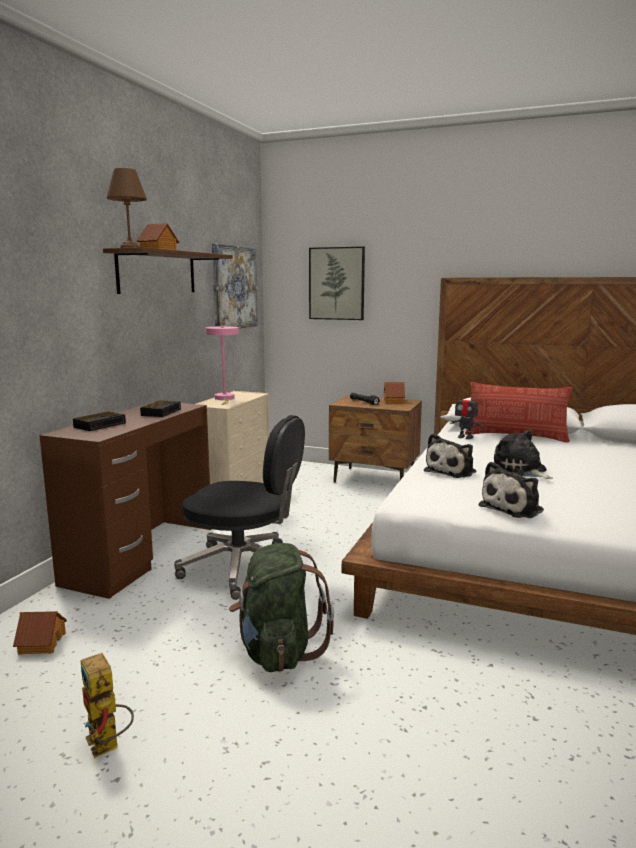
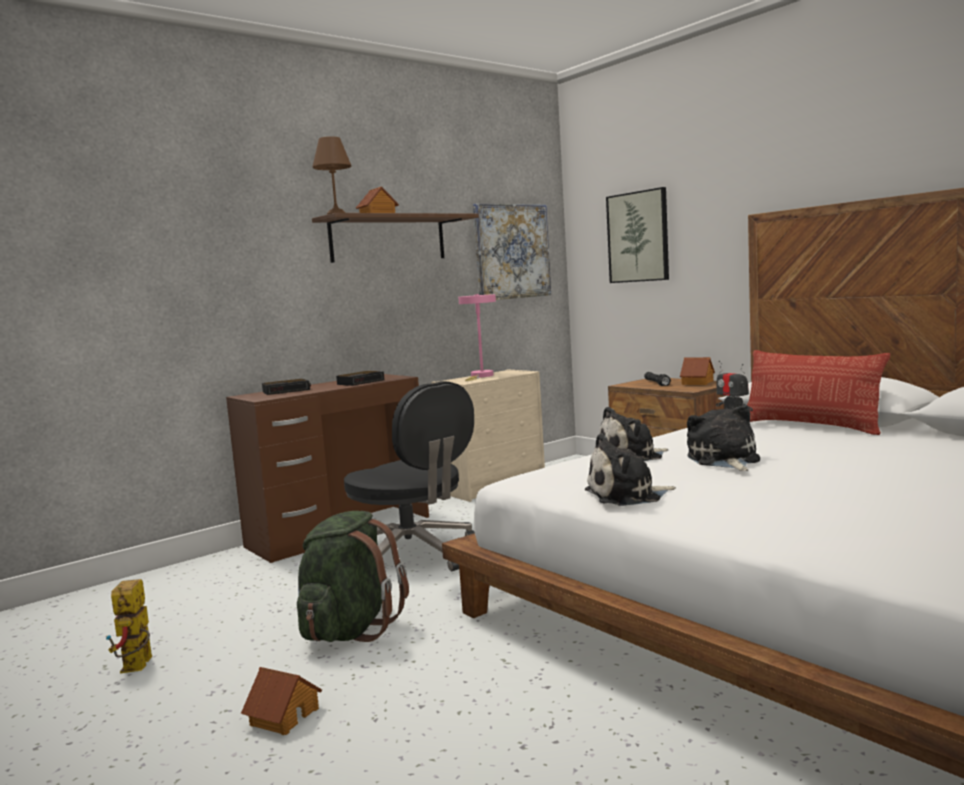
camera: 30 degrees right, 5 degrees down
toy house [13,611,67,655] -> toy house moved to [241,667,322,735]

